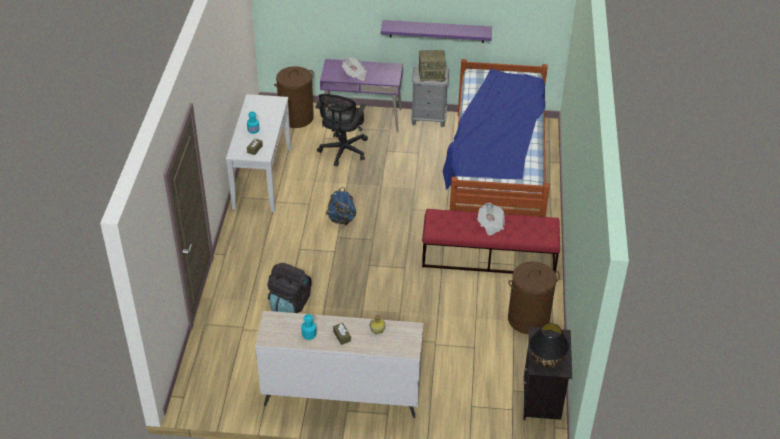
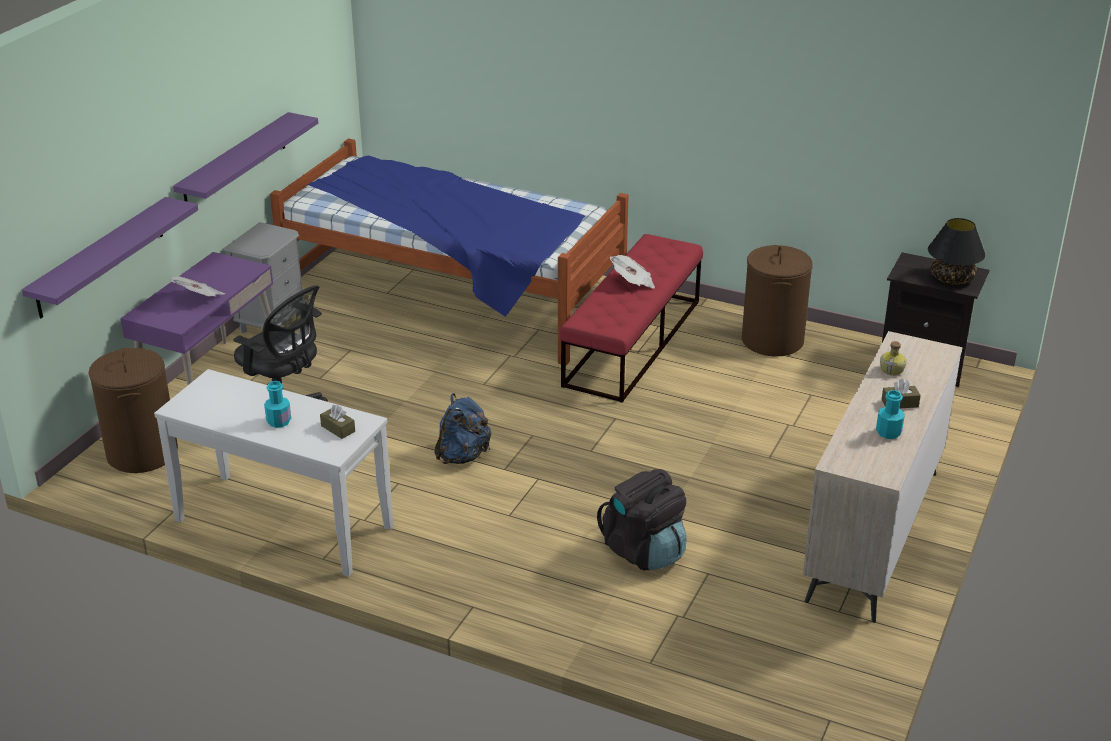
camera: 70 degrees left, 10 degrees down
radio [419,50,446,82] -> none
none -> purple shelf [22,197,198,318]

